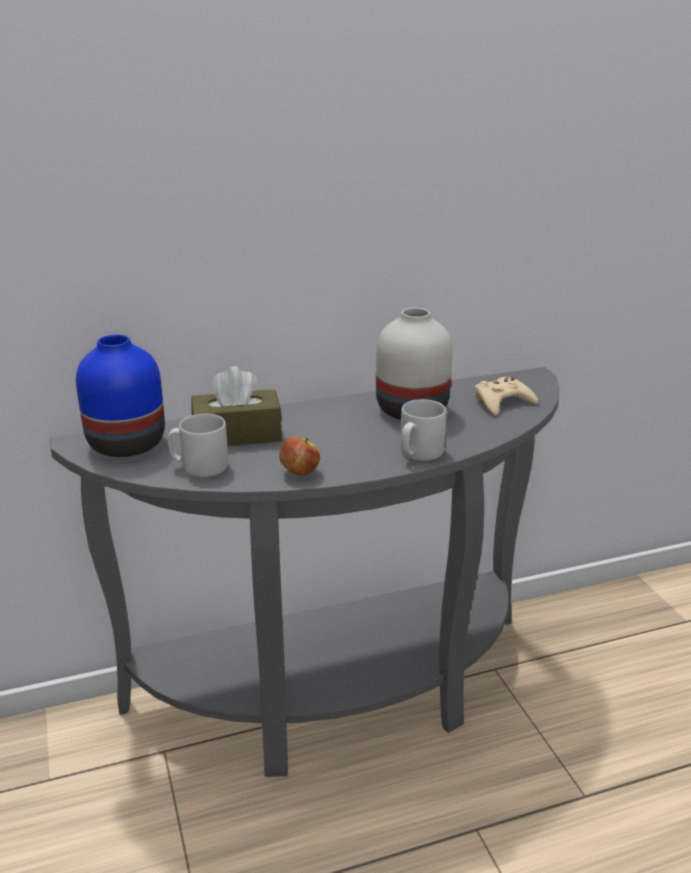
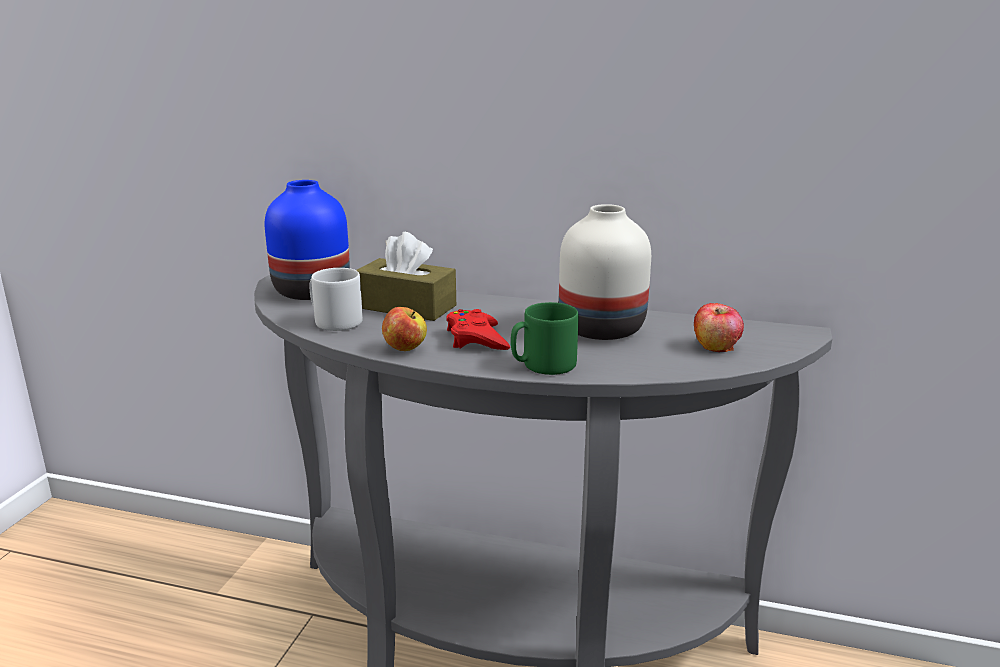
camera: 35 degrees right, 5 degrees down
grey mug [400,399,446,461] -> green mug [511,302,579,375]
beige game controller [475,377,538,416] -> apple [694,303,744,352]
none -> red game controller [446,309,510,350]

